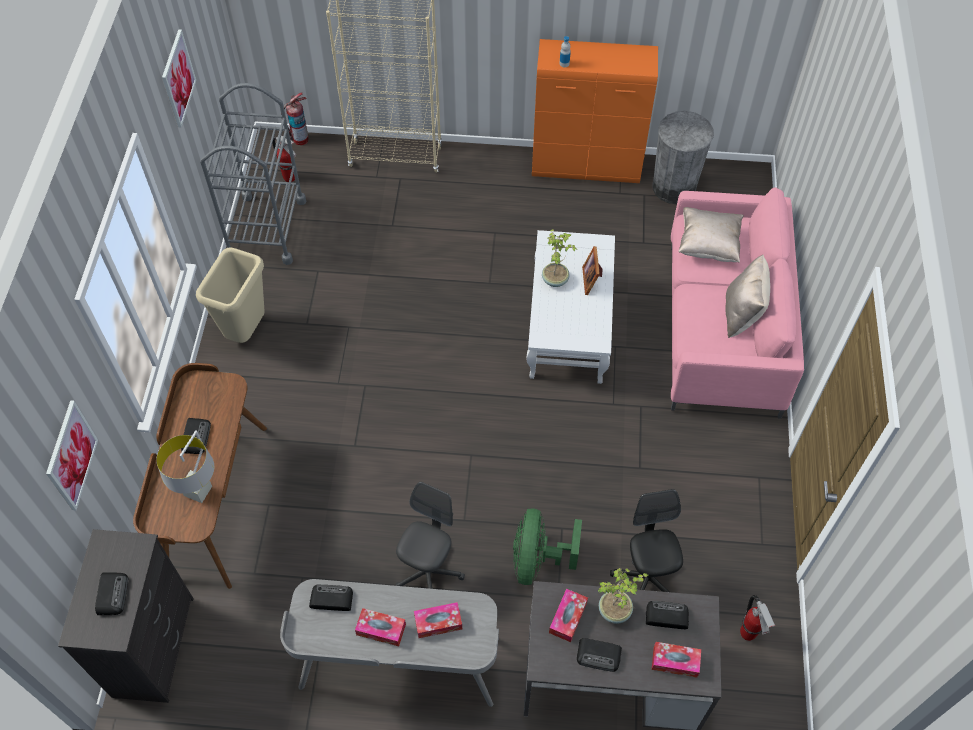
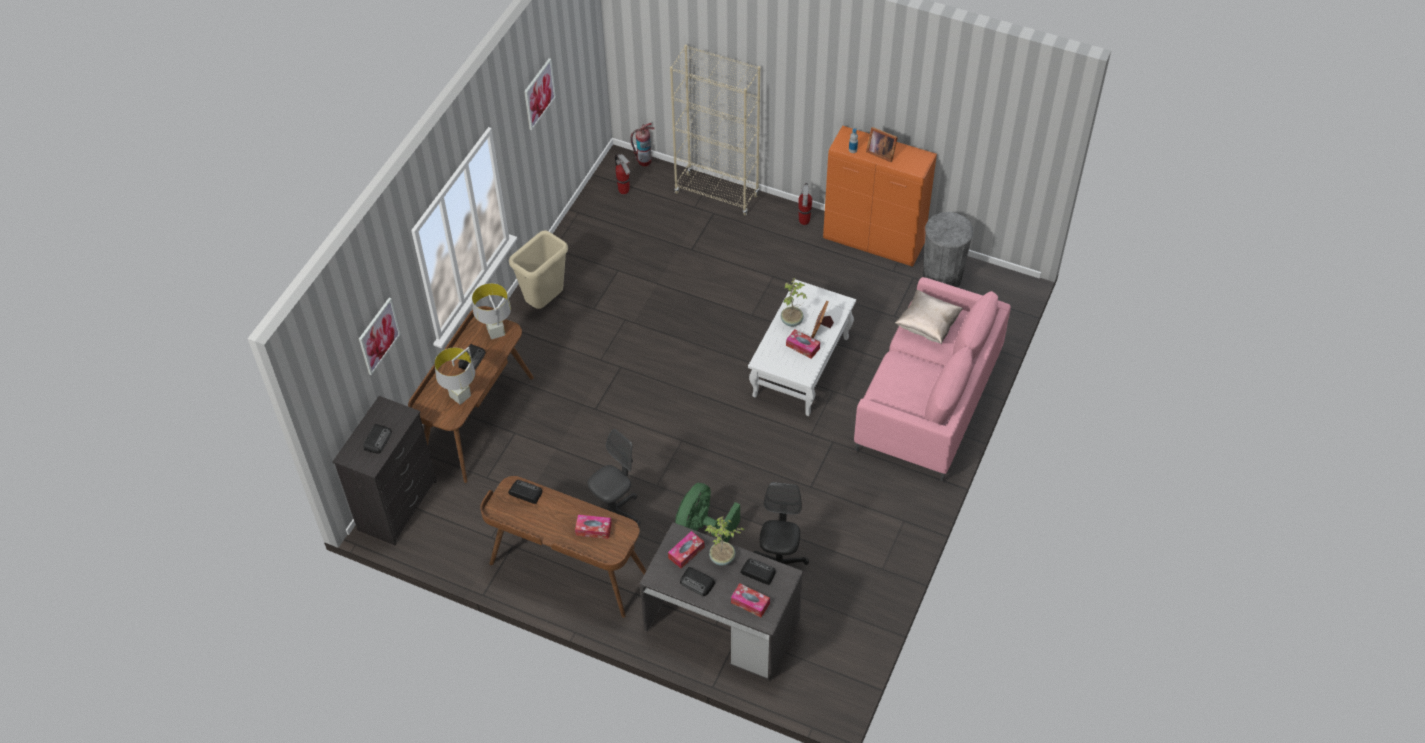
camera: 20 degrees right, 5 degrees down
grey cart [200,83,306,265] -> none
grey desk [280,579,499,707] -> brown desk [480,476,646,618]
tissue box [355,608,406,646] -> tissue box moved to [786,329,820,359]
beige pillow [725,254,770,338] -> none
fire extinguisher [740,595,775,641] -> fire extinguisher moved to [798,183,812,225]
none -> grey table lamp [472,283,511,339]
none -> picture frame [866,127,898,162]

